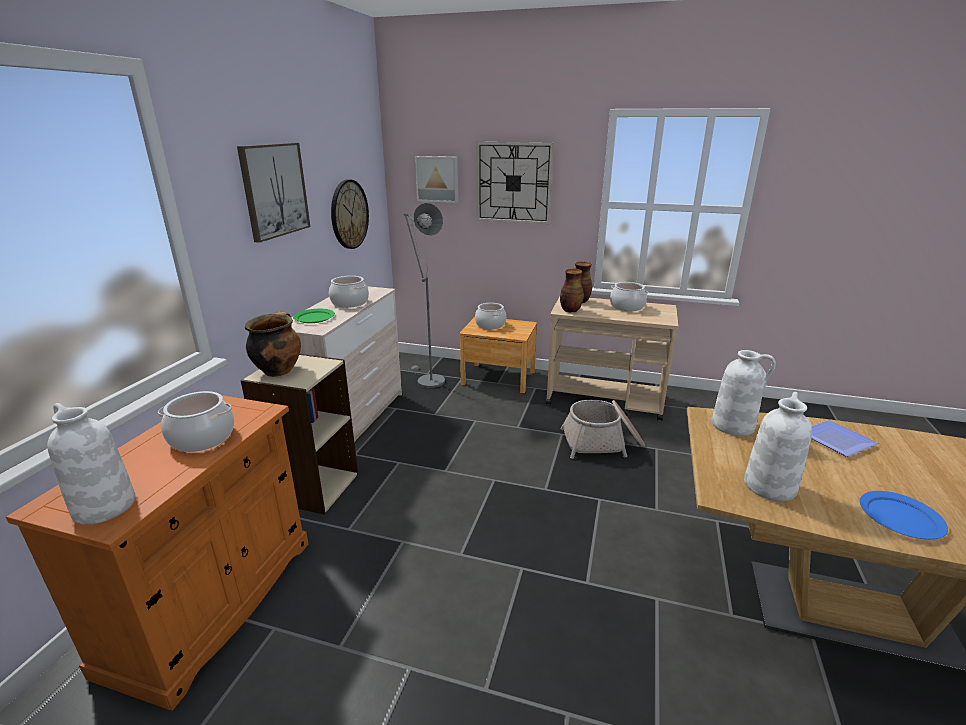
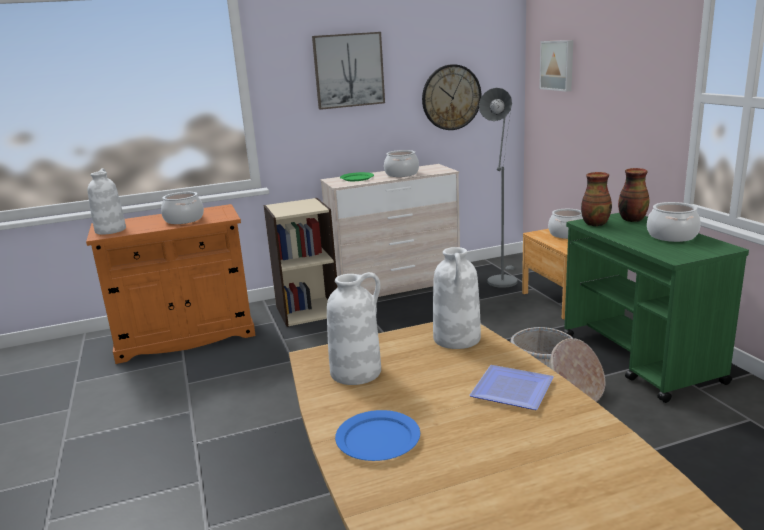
camera: 55 degrees right, 5 degrees down
cooking pot [245,311,301,377] -> none
wall clock [476,142,554,224] -> none
beige cart [546,297,679,421] -> green cart [563,213,749,403]

